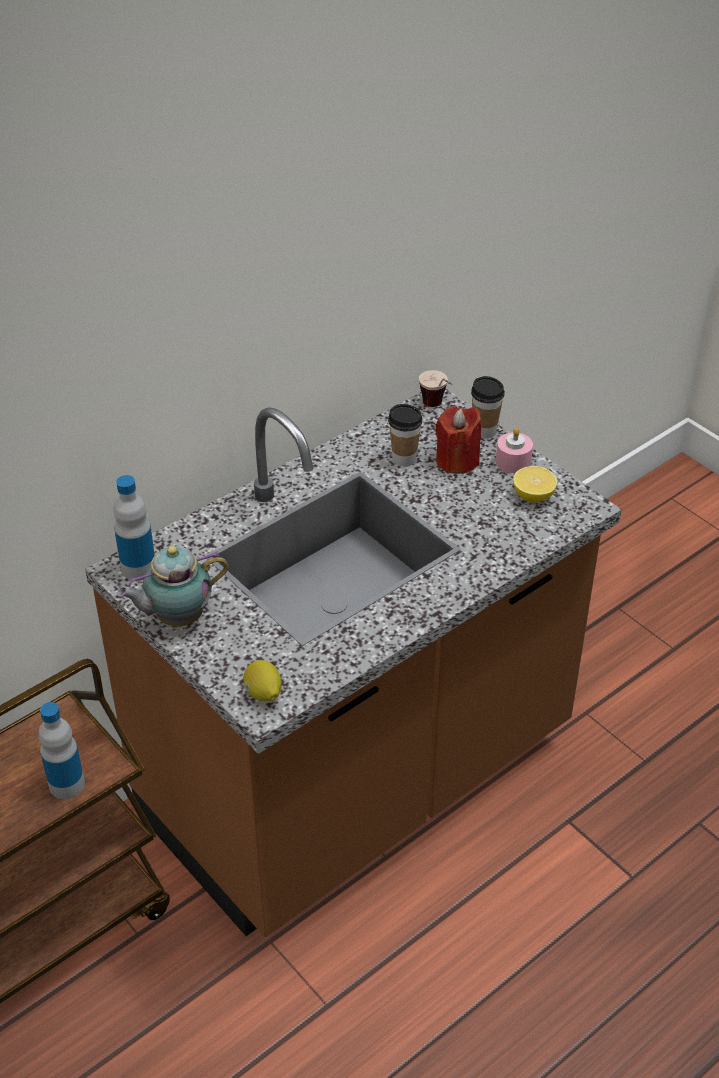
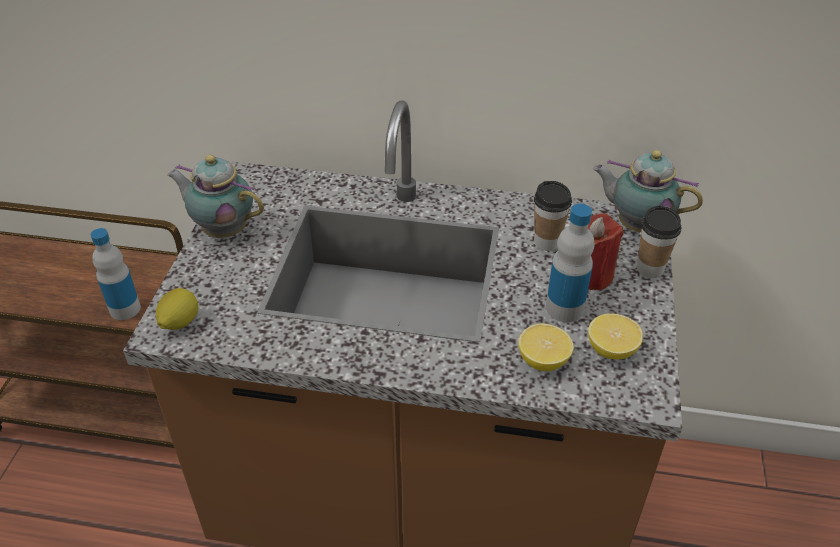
camera: 50 degrees right, 0 degrees up
bottle [113,475,155,581] -> bottle moved to [546,204,594,322]
cup [419,370,452,407] -> teapot [593,150,703,233]
pink candle [496,428,533,473] -> none
none -> lemon [518,324,574,371]

